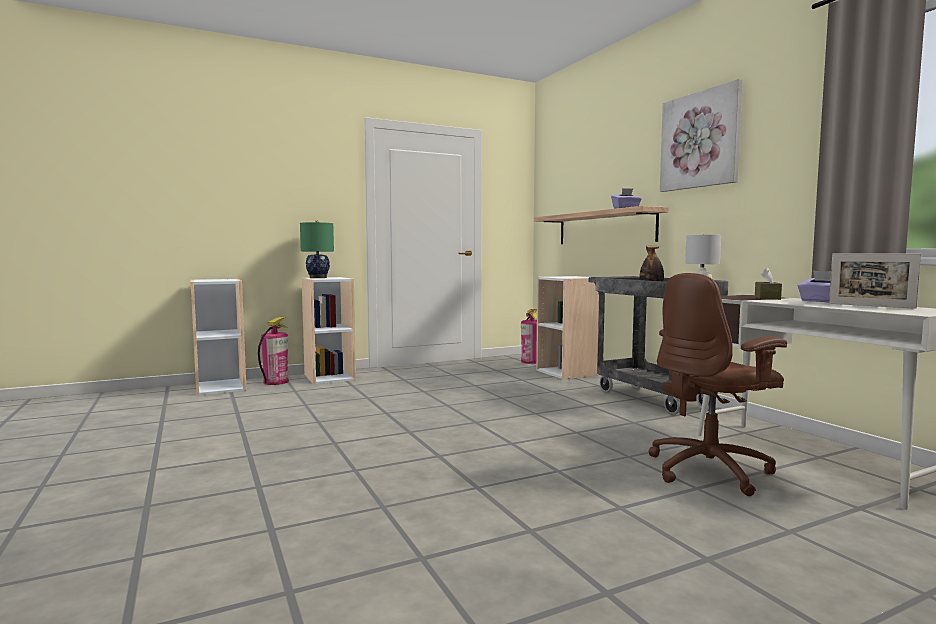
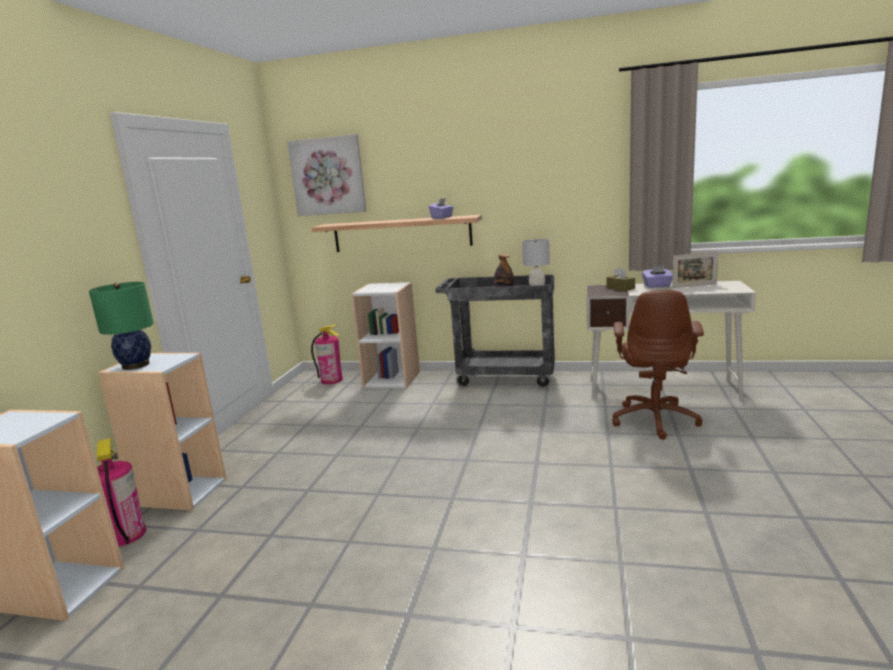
camera: 50 degrees left, 10 degrees up
picture [660,79,743,192] -> picture moved to [287,134,366,216]

